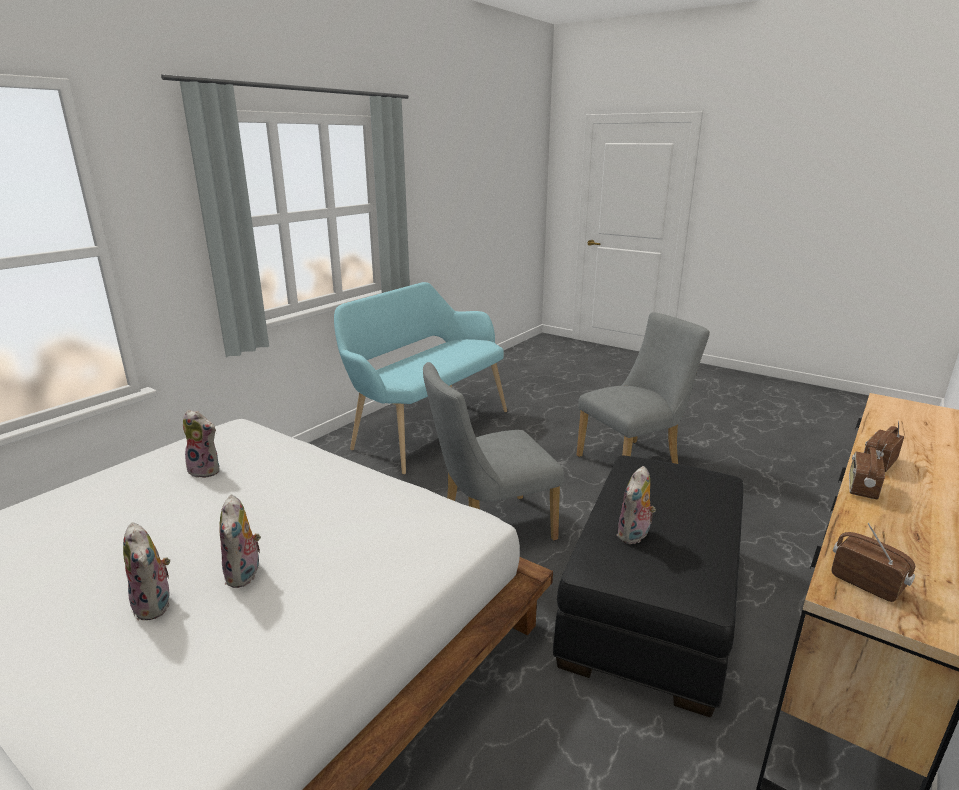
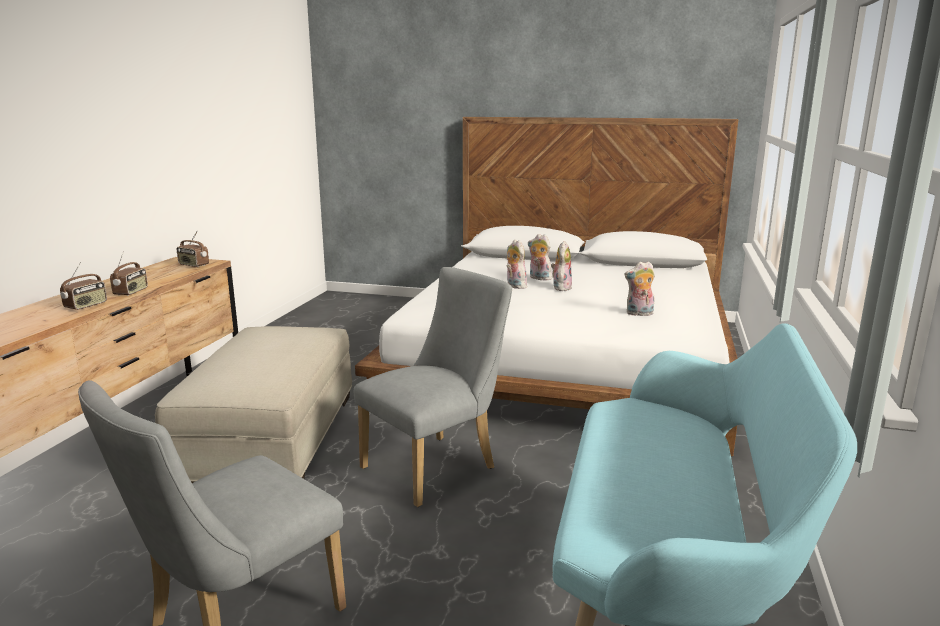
camera: 160 degrees right, 5 degrees down
black ottoman [553,456,743,717] -> beige ottoman [155,326,352,483]
plush toy [616,466,656,544] -> plush toy moved to [551,241,572,291]

